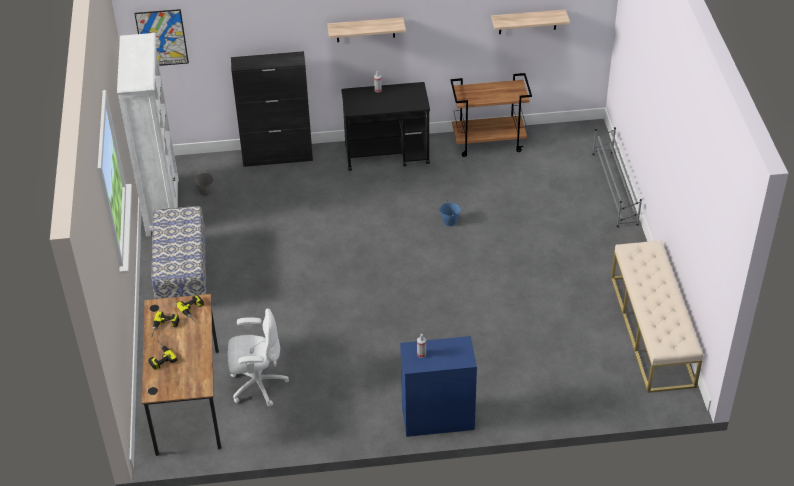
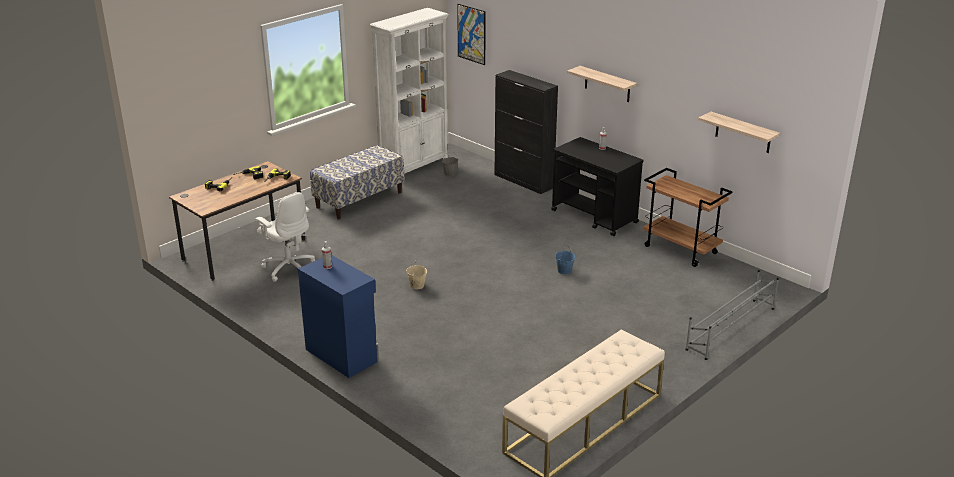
camera: 50 degrees right, 15 degrees down
none -> beige bucket [406,261,427,289]

